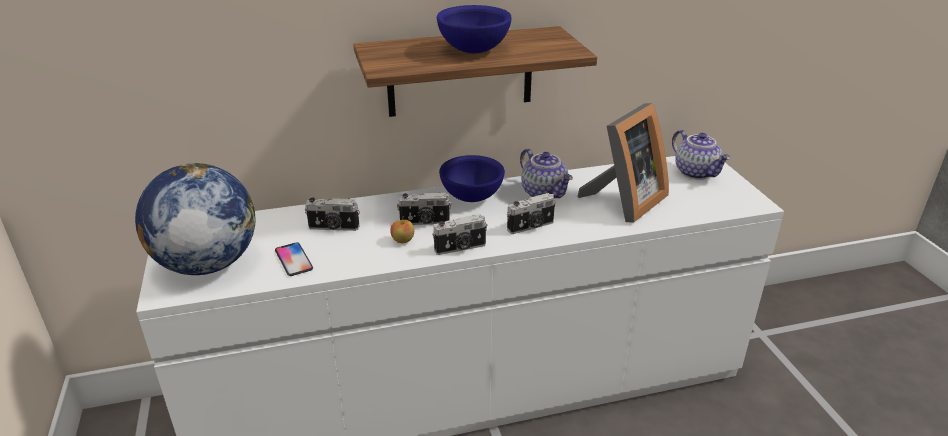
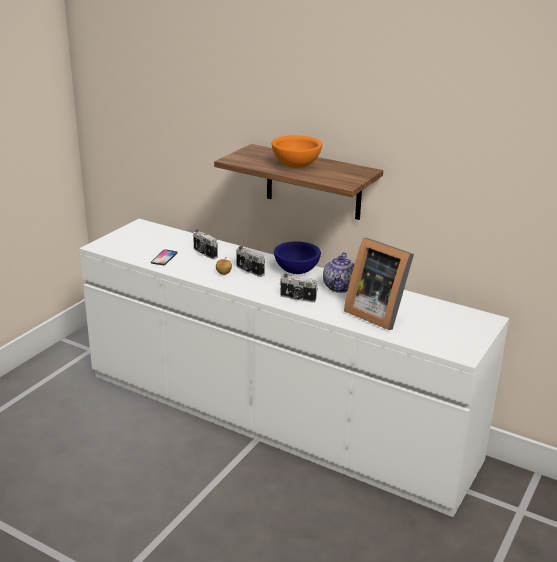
camera: 45 degrees right, 5 degrees down
globe [135,163,256,275] -> none
camera [432,214,487,255] -> none
blue bowl [437,5,512,53] -> orange bowl [272,135,322,168]
picture frame [577,103,669,223] -> picture frame turned 45 degrees clockwise [344,238,414,330]
teapot [672,130,731,180] -> none

